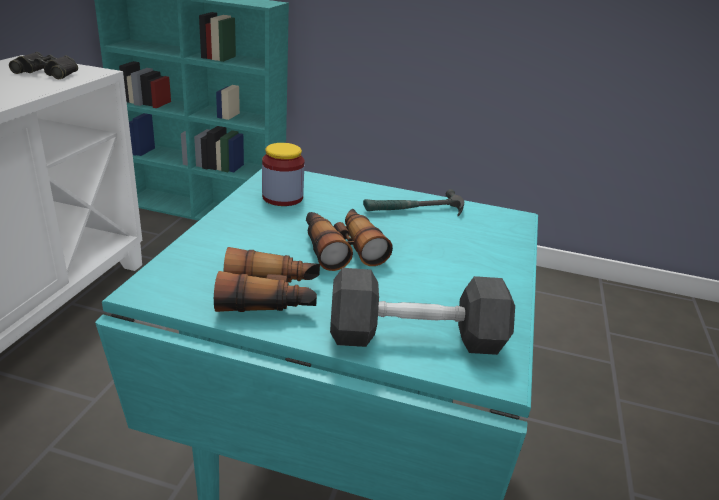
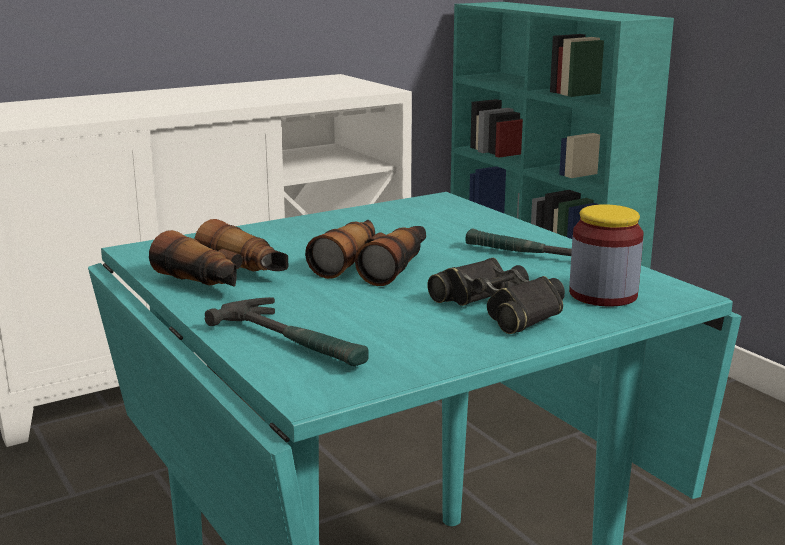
camera: 45 degrees right, 10 degrees down
black binoculars [9,52,78,79] -> black binoculars moved to [427,258,565,334]
jar [262,143,304,206] -> jar moved to [569,204,644,307]
grey dumbbell [330,268,515,355] -> hammer [205,297,369,366]

